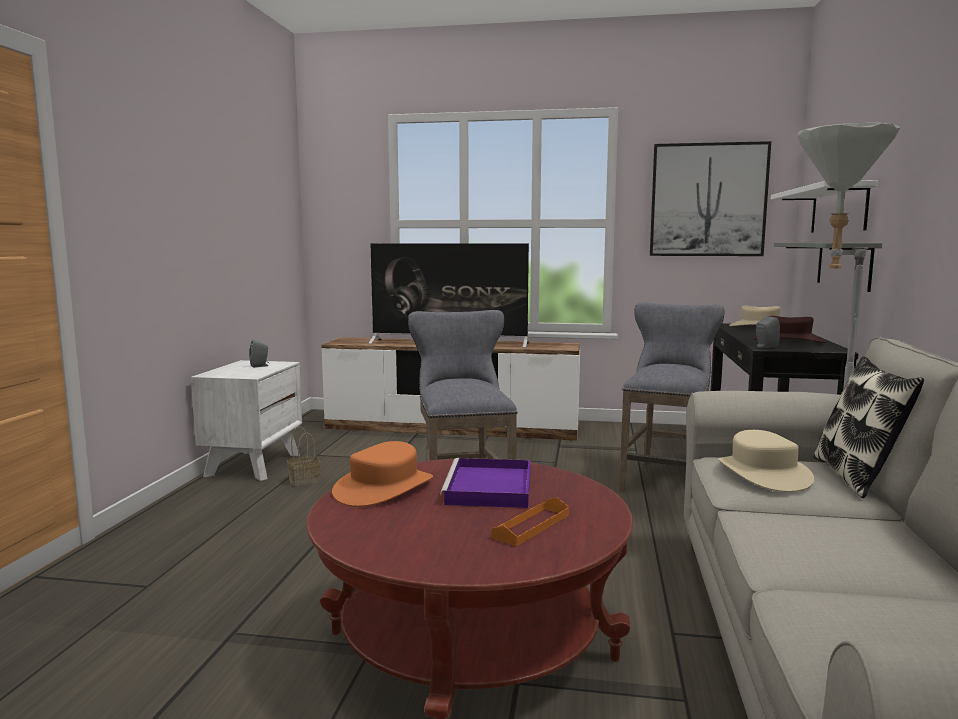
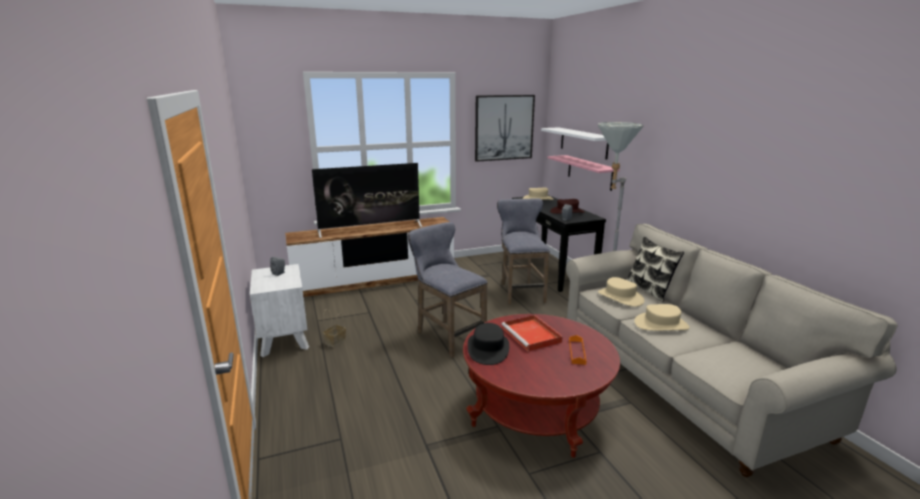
camera: 30 degrees left, 10 degrees up
orange hat [332,441,433,507] -> black hat [468,323,509,365]
purple tray [440,458,531,508] -> red tray [501,315,563,351]
grey shelf [774,243,882,292] -> pink shelf [548,155,620,191]
none -> beige hat [634,304,690,331]

